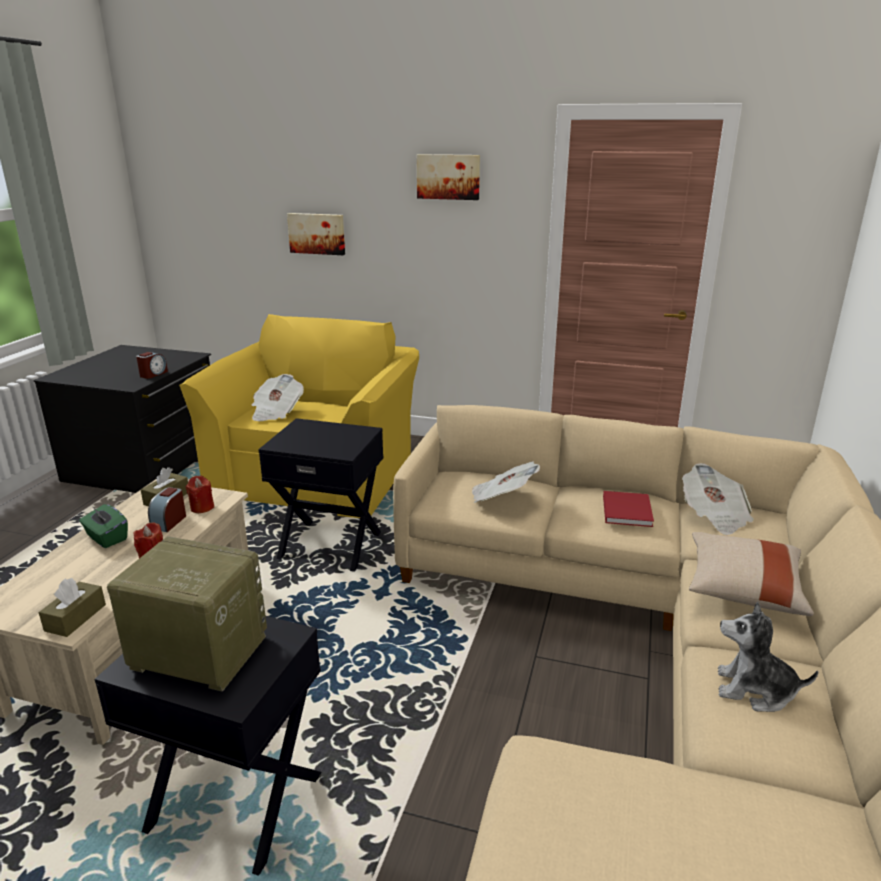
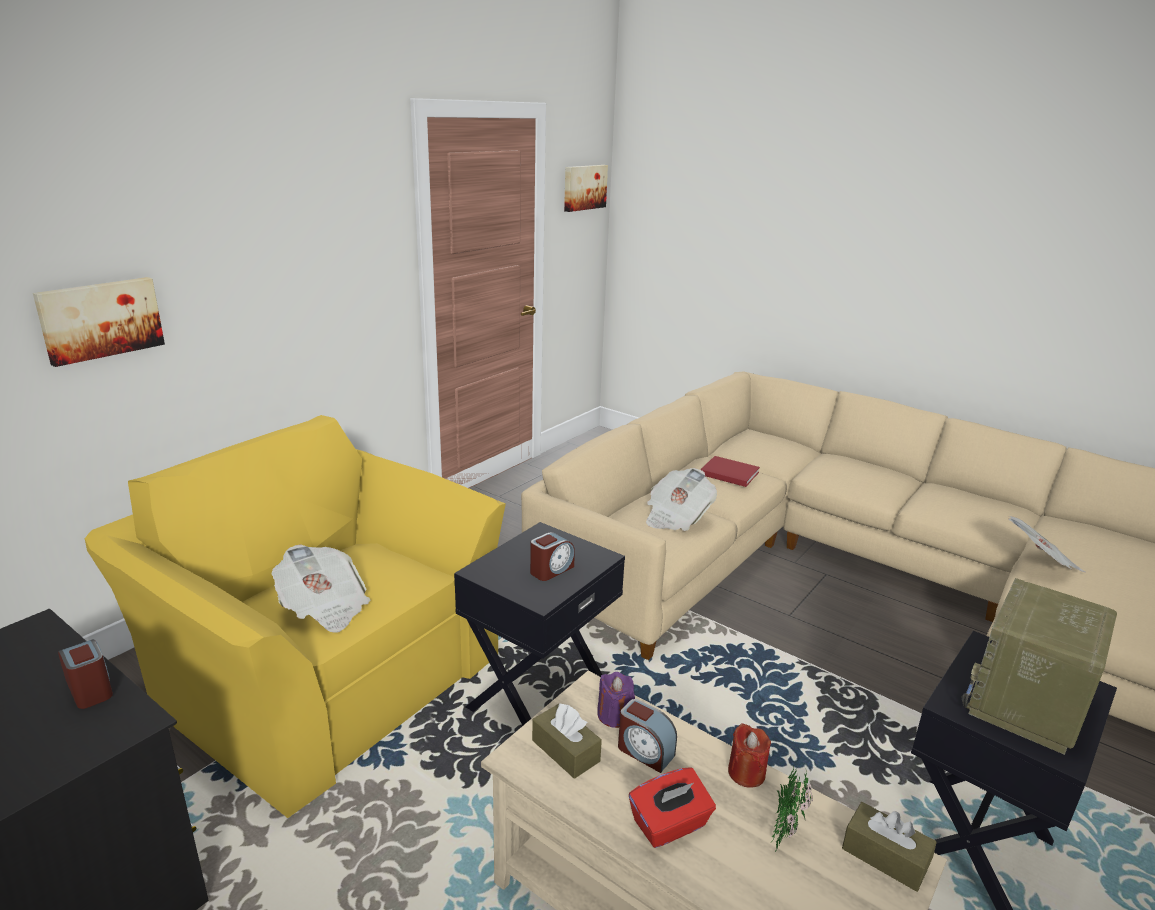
camera: 70 degrees left, 0 degrees up
green tissue box [79,504,128,548] -> red tissue box [629,767,716,848]
red candle [186,476,214,513] -> purple candle [597,672,635,728]
picture [417,154,480,200] -> picture moved to [564,165,608,212]
newspaper [682,463,754,535] -> newspaper moved to [1007,516,1085,572]
beige pillow [689,532,814,616] -> none
plush toy [718,602,818,712] -> none
none -> alarm clock [530,532,575,581]
none -> potted plant [770,767,813,852]

